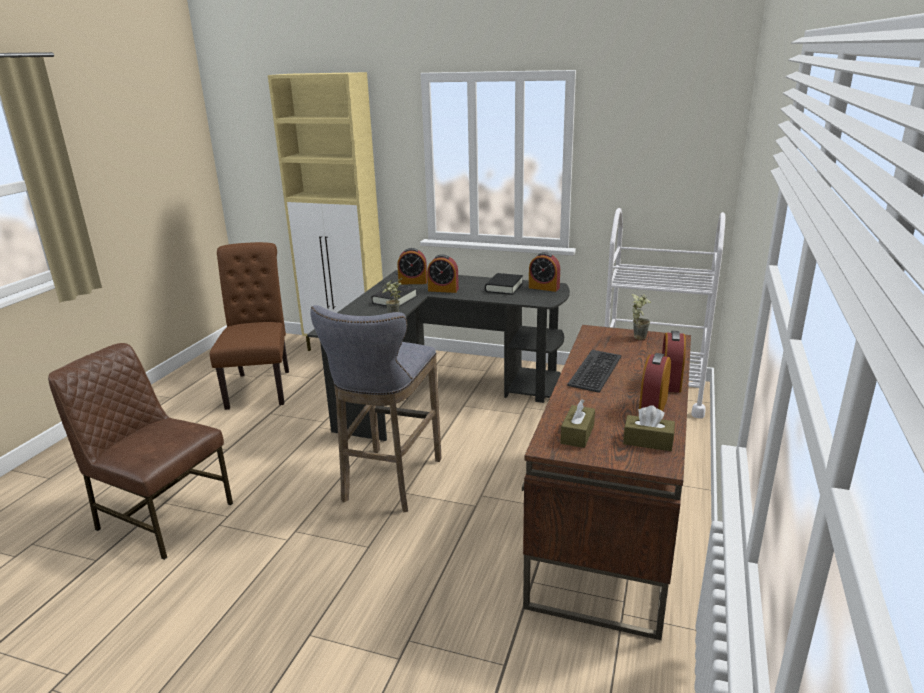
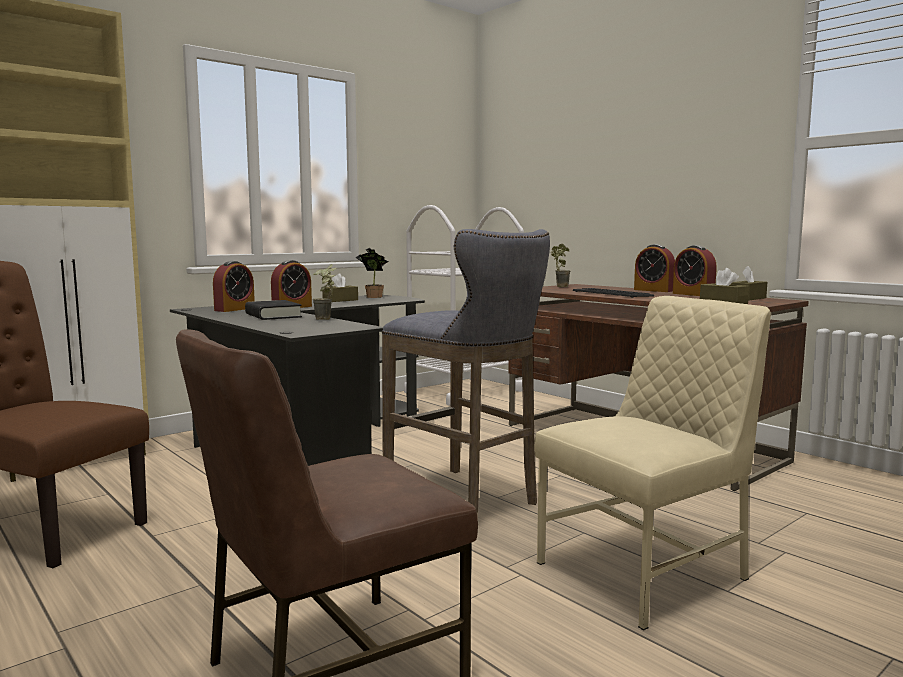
camera: 60 degrees left, 15 degrees down
black book [485,273,523,295] -> brown tissue box [322,273,358,302]
alarm clock [529,252,560,292] -> potted plant [355,248,388,298]
none -> beige chair [534,296,771,630]

